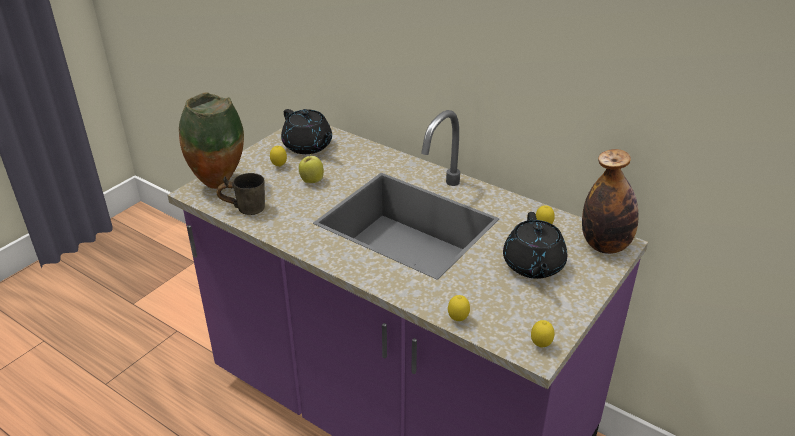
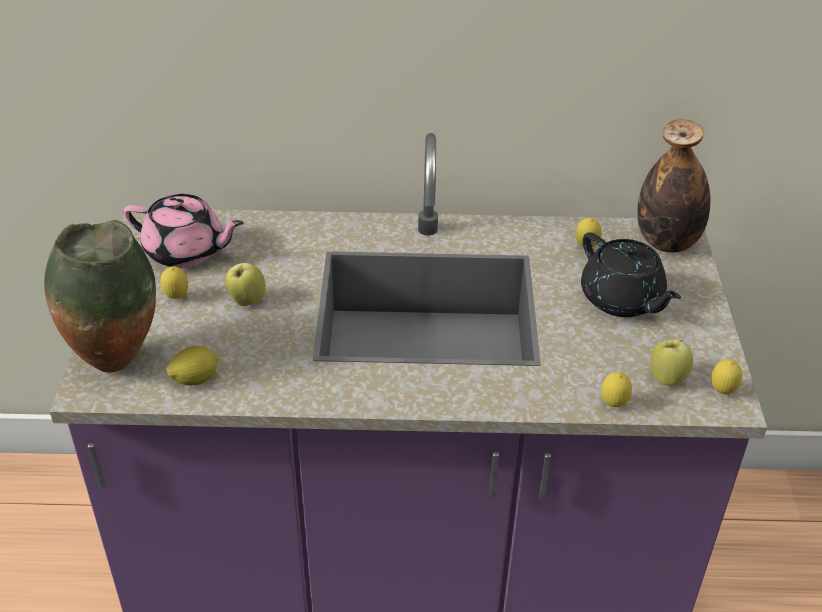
camera: 35 degrees left, 5 degrees up
grey mug [216,173,265,215] -> lemon [166,346,219,386]
black teapot [281,109,332,154] -> pink teapot [123,194,244,268]
none -> apple [650,339,693,386]

